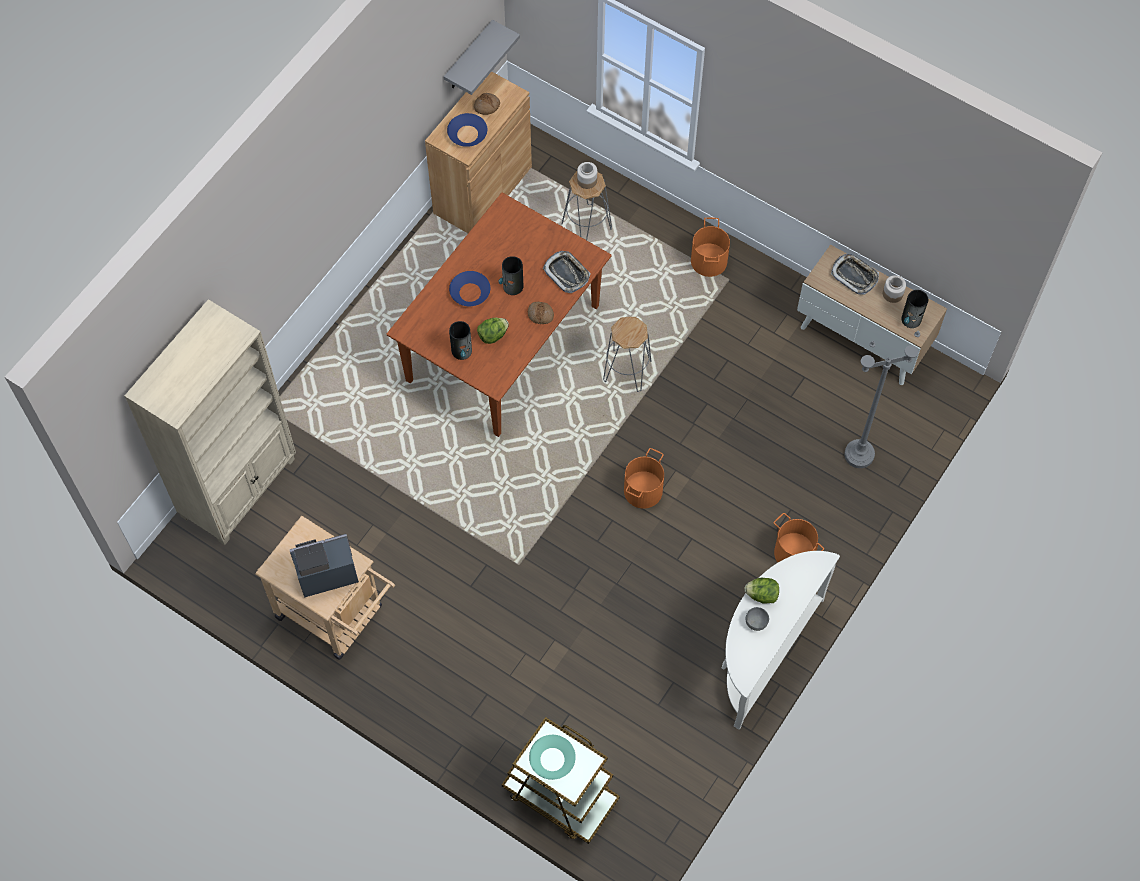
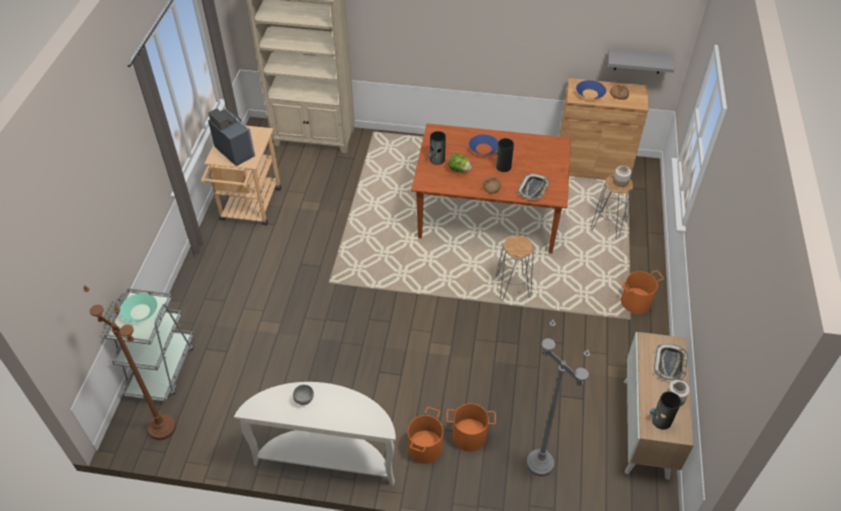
camera: 65 degrees right, 15 degrees down
brown cart [502,717,620,844] -> grey cart [104,288,194,402]
orange bucket [624,448,664,509] -> orange bucket moved to [446,403,496,452]
lettuce [745,578,779,604] -> none
none -> brown floor lamp [83,285,176,440]

